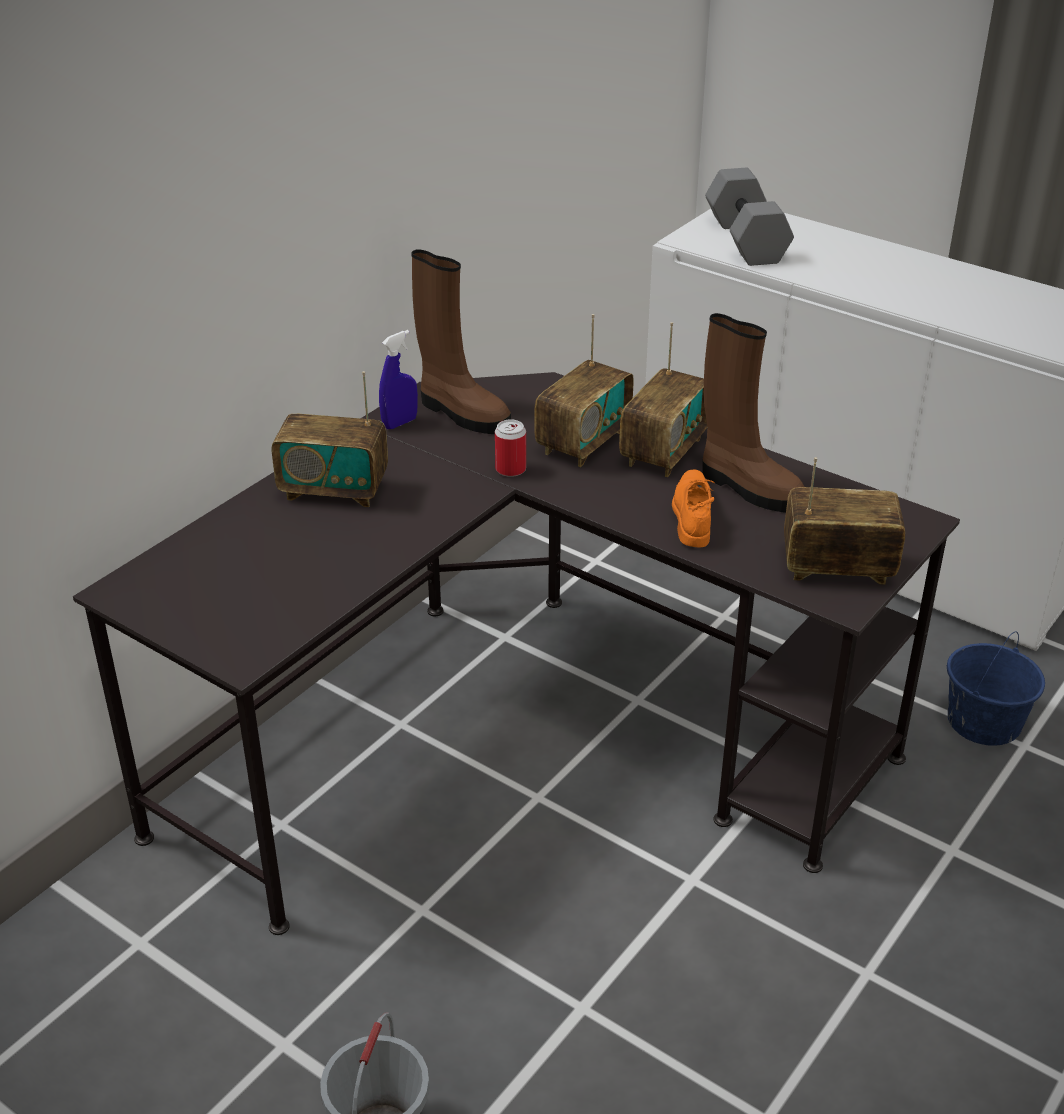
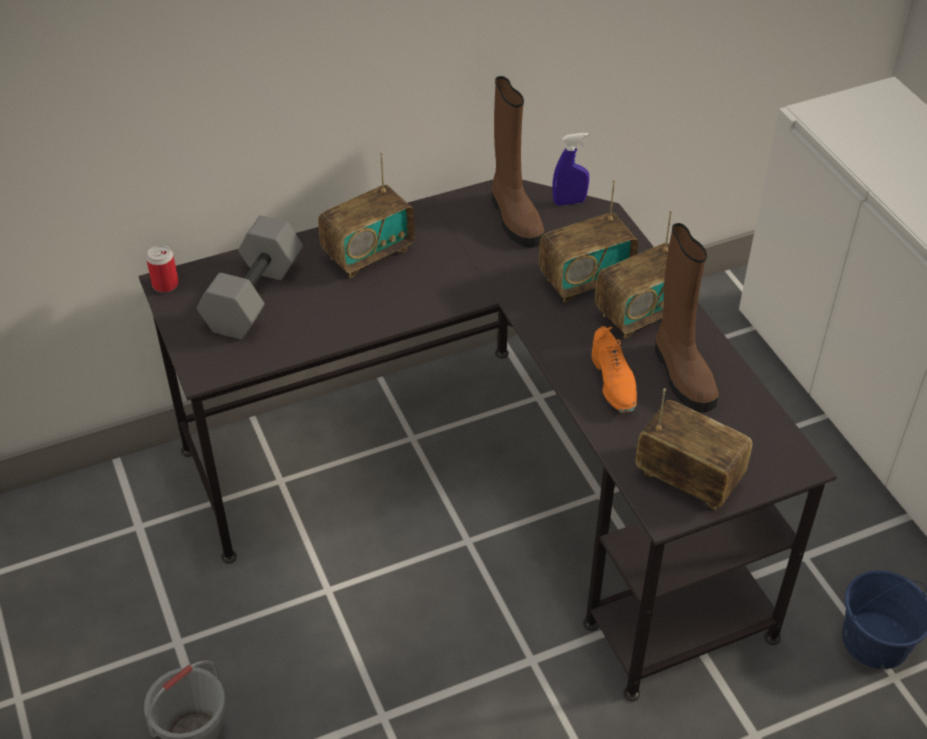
camera: 30 degrees right, 10 degrees up
radio [271,371,388,507] -> radio turned 75 degrees counterclockwise [318,152,415,278]
blue spray bottle [379,330,418,429] -> blue spray bottle moved to [552,133,589,206]
can [495,419,526,477] -> can moved to [146,245,179,292]
orange shoe [672,469,716,547] -> orange shoe turned 135 degrees clockwise [591,326,637,413]
grey dumbbell [705,168,794,266] -> grey dumbbell moved to [197,216,303,339]

